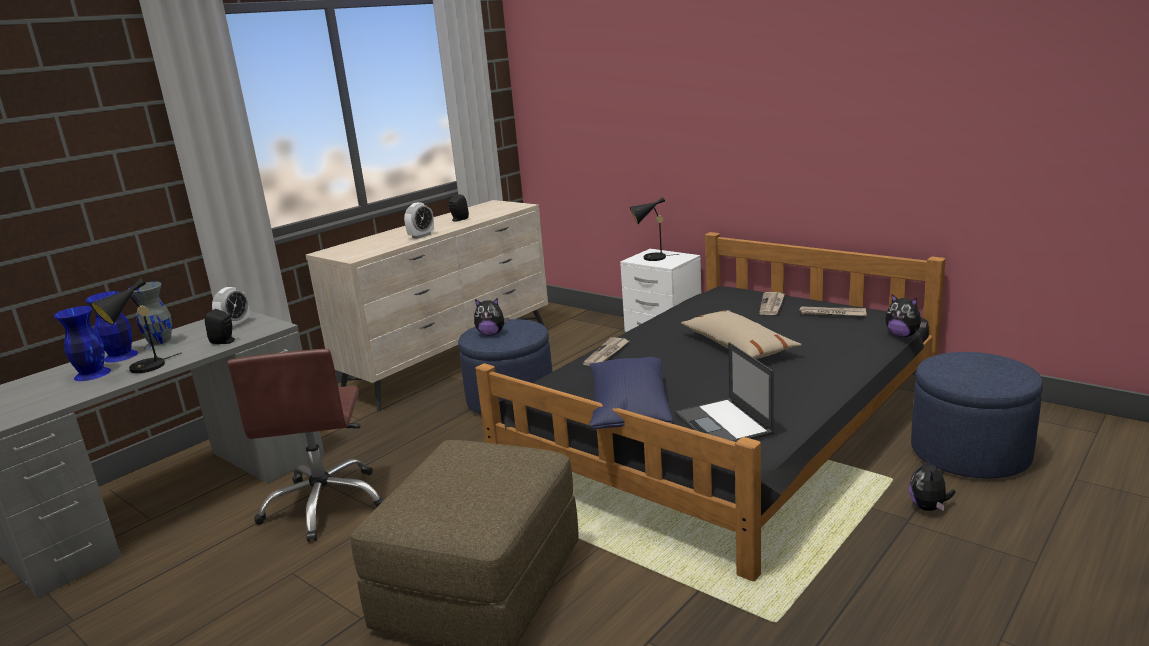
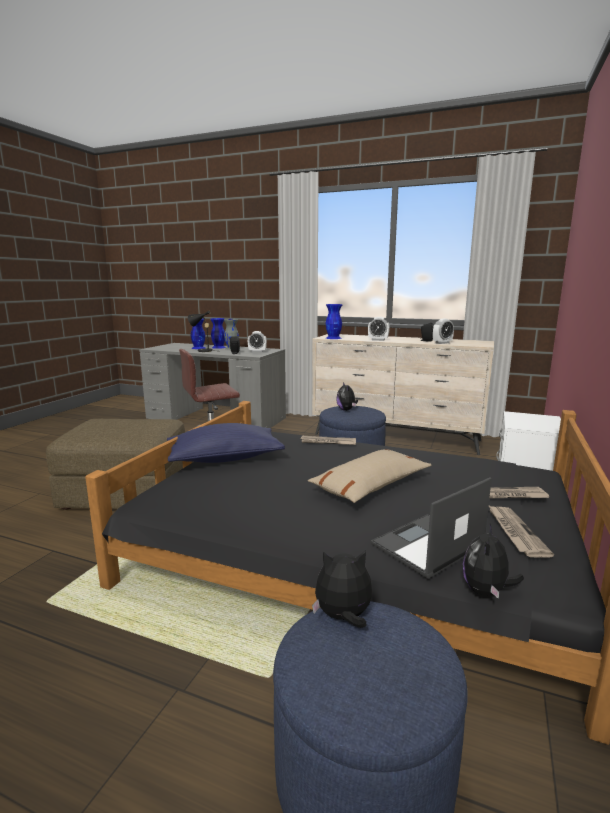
camera: 70 degrees right, 5 degrees down
black table lamp [630,197,679,261] -> none
laptop [675,342,774,442] -> laptop moved to [371,477,492,579]
plush toy [909,456,955,511] -> plush toy moved to [312,550,372,628]
none -> blue vase [325,304,342,339]
none -> alarm clock [433,319,454,344]

